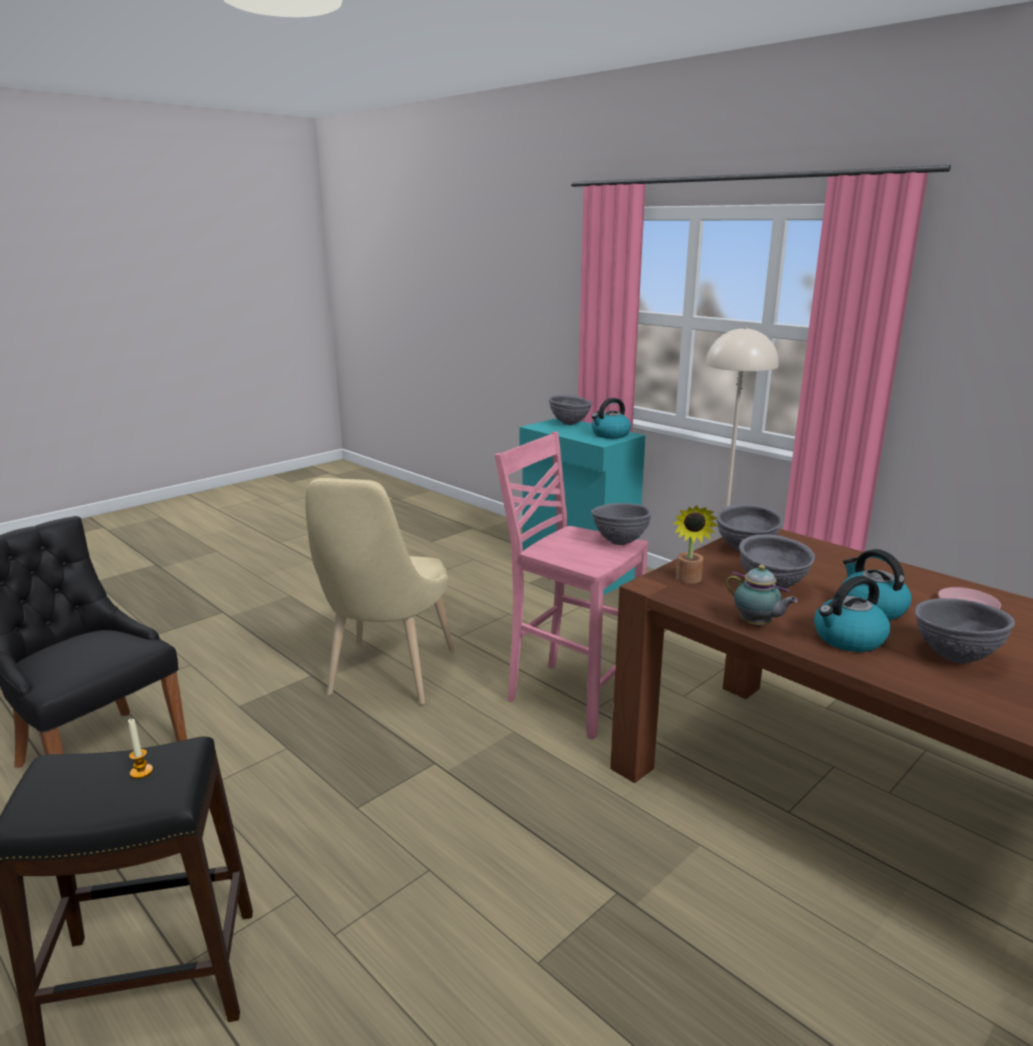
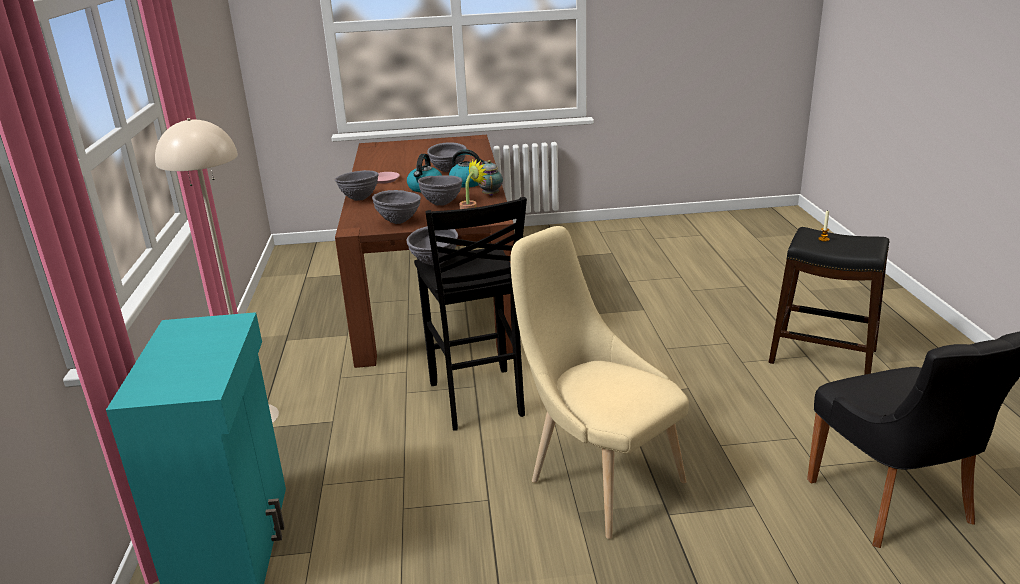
camera: 140 degrees left, 5 degrees up
beige chair [305,478,455,704] -> beige chair turned 90 degrees counterclockwise [510,226,689,539]
pink stool [495,432,648,739] -> black stool [414,197,527,431]
grey bowl [549,395,593,425] -> grey bowl moved to [334,170,379,201]
kettle [592,398,631,439] -> none

